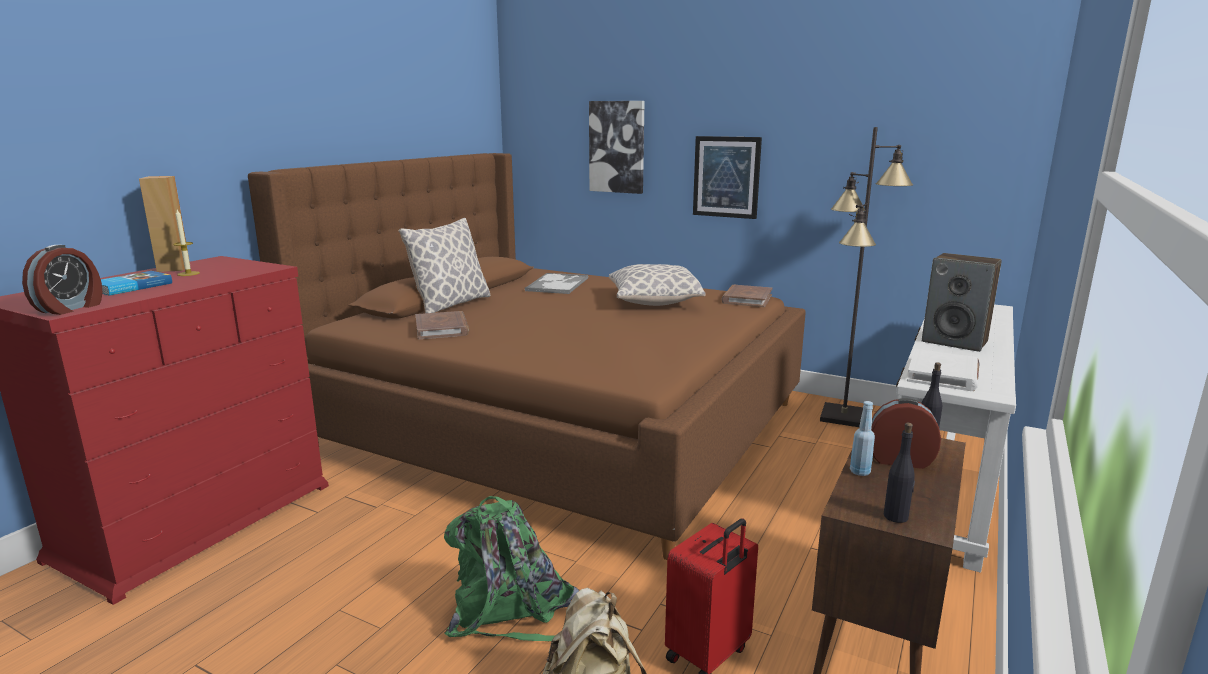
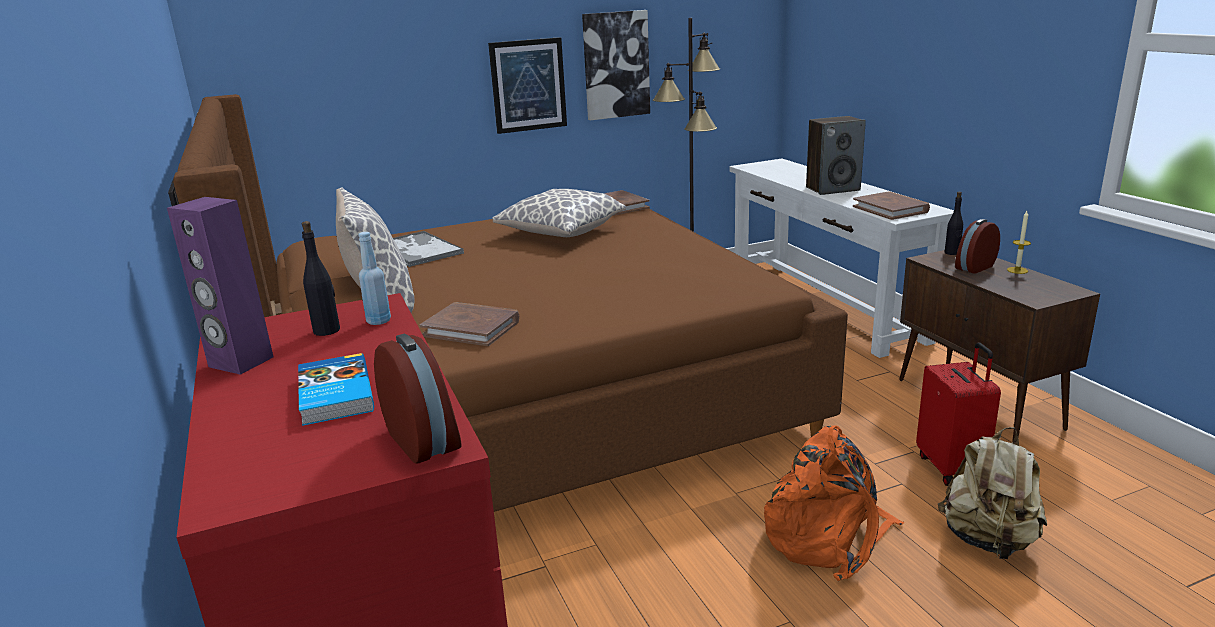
camera: 50 degrees left, 5 degrees up
brown speaker [139,176,190,272] -> purple speaker [167,197,273,375]
candle [173,210,200,276] -> candle moved to [1007,211,1031,274]
green backpack [444,496,579,641] -> orange backpack [764,425,904,581]
picture [589,101,645,194] -> picture moved to [582,10,650,121]
blue bottle [850,401,875,476] -> blue bottle moved to [358,232,391,325]
black bottle [884,423,915,523] -> black bottle moved to [302,221,340,336]
white book [907,349,980,391] -> brown book [853,191,930,220]

